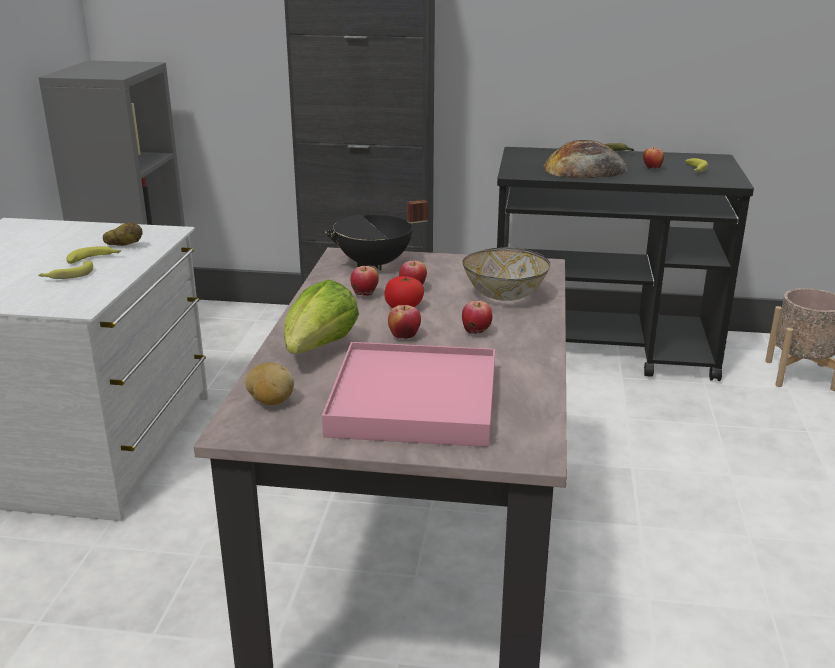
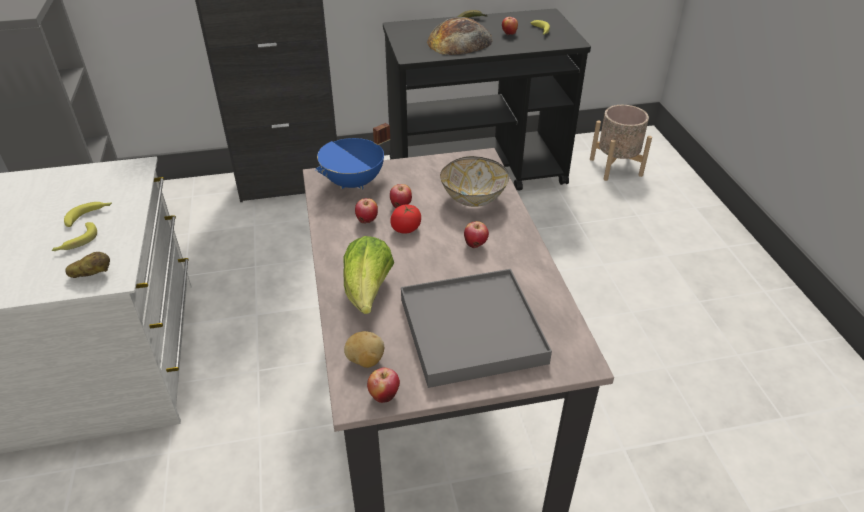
camera: 20 degrees left, 15 degrees up
potato [103,223,143,246] -> potato moved to [65,252,110,278]
pink tray [322,342,495,447] -> grey tray [401,269,552,388]
black cooking pot [324,200,428,270] -> blue cooking pot [315,123,390,190]
apple [388,305,421,339] -> apple moved to [367,367,400,403]

